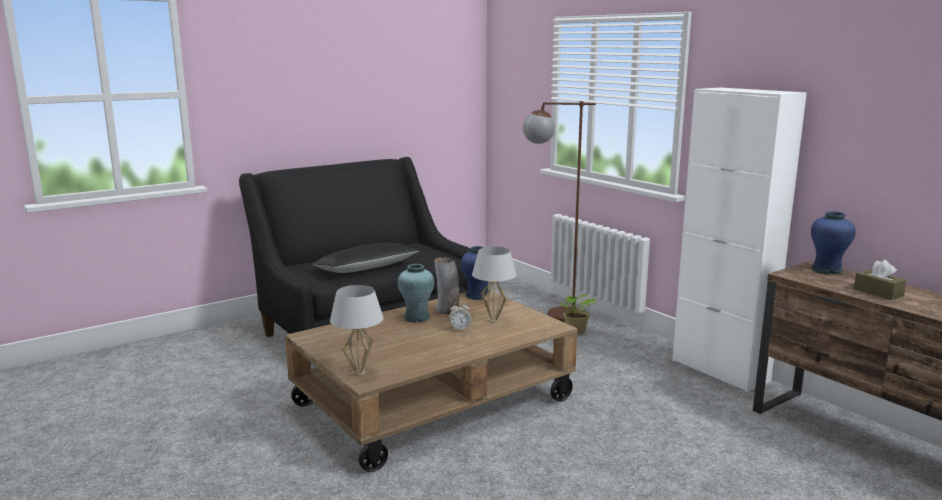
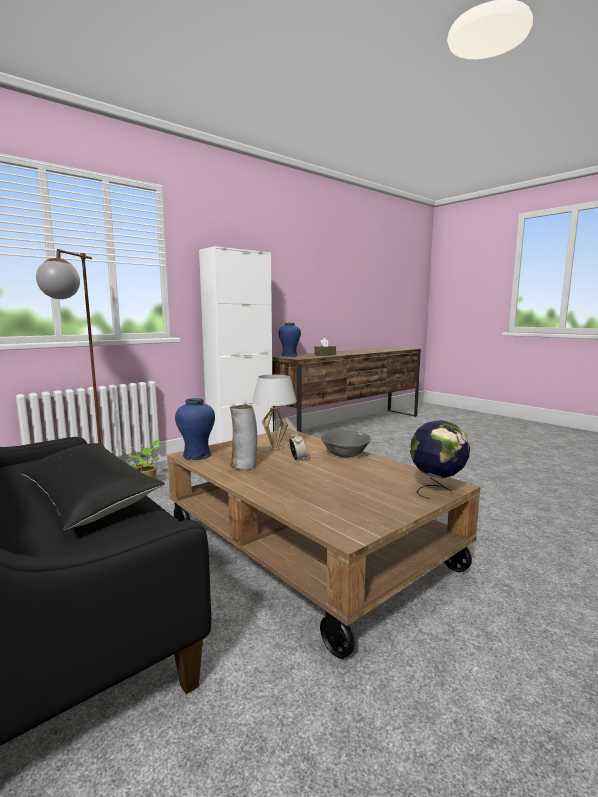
camera: 95 degrees left, 5 degrees down
white table lamp [330,285,383,376] -> globe [410,420,470,499]
turquoise vase [398,264,434,323] -> none
none -> grey bowl [321,430,371,457]

